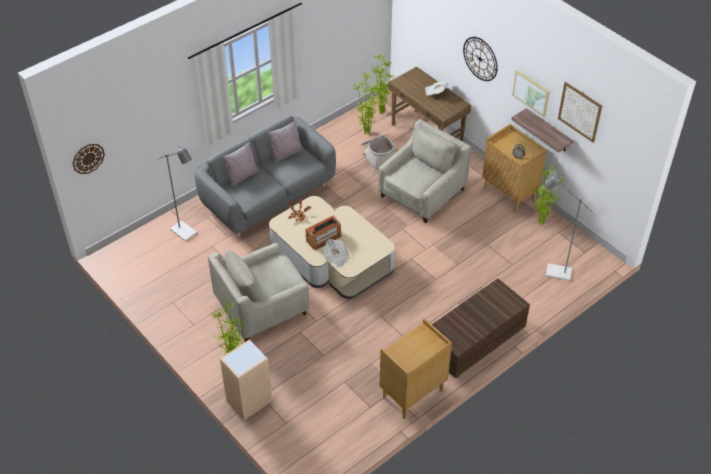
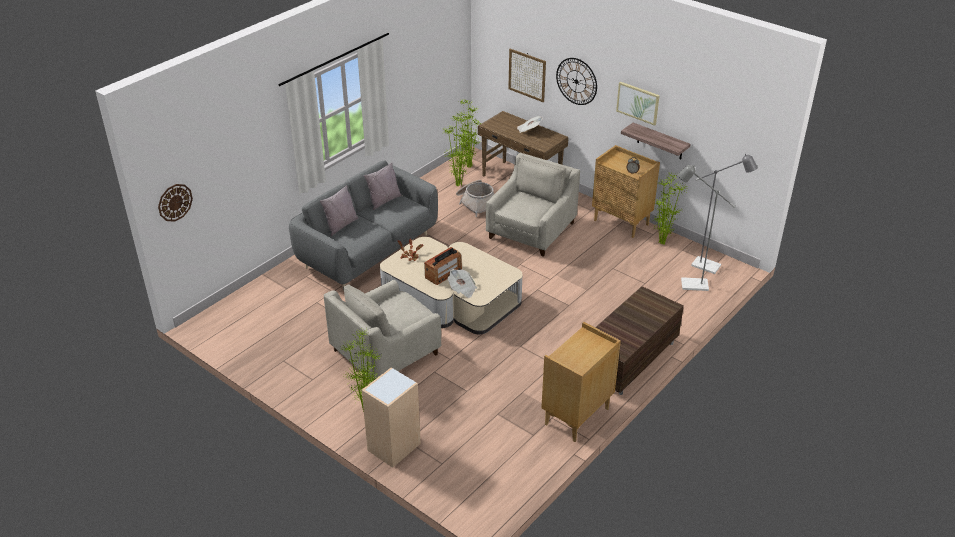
camera: 10 degrees left, 10 degrees down
grey floor lamp [157,146,197,242] -> grey floor lamp moved to [691,154,758,274]
picture [558,82,602,143] -> picture moved to [508,49,546,102]

